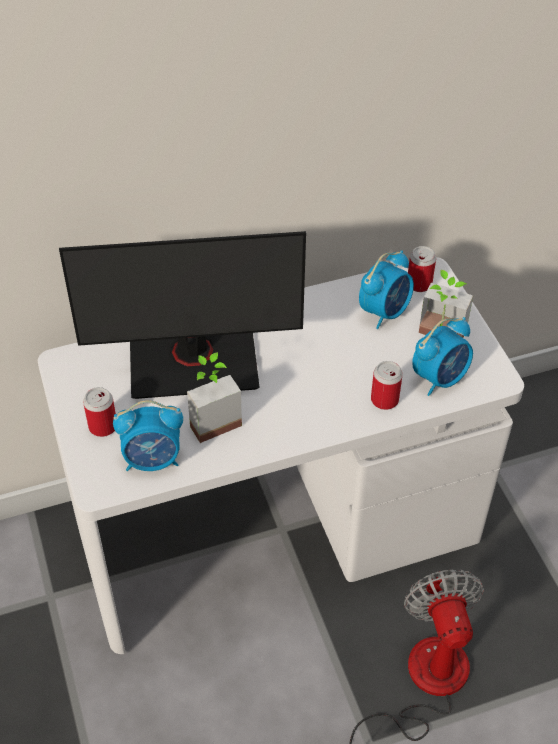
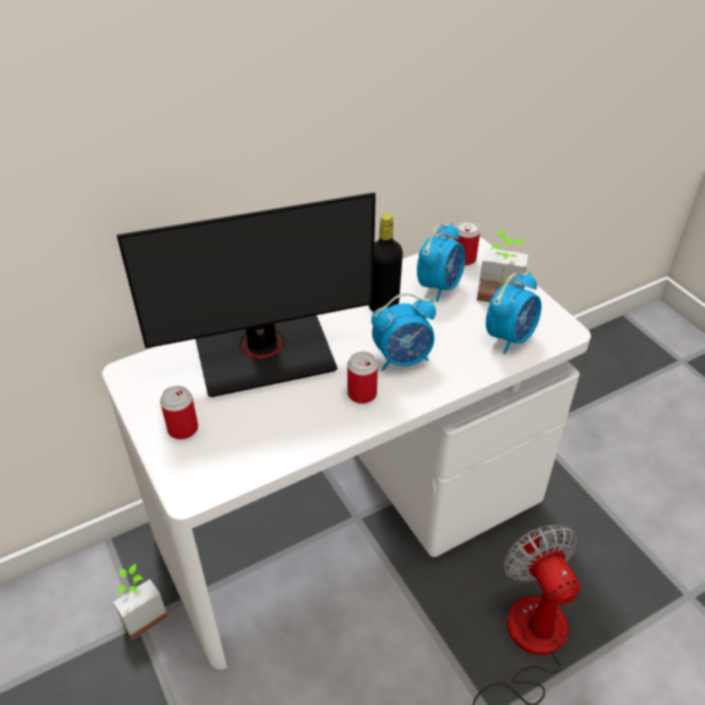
camera: 10 degrees left, 5 degrees down
alarm clock [113,400,183,471] -> alarm clock moved to [371,293,436,371]
potted plant [187,352,242,443] -> potted plant moved to [113,564,168,640]
can [371,361,403,410] -> can moved to [347,351,378,404]
none -> black bottle [369,214,403,312]

